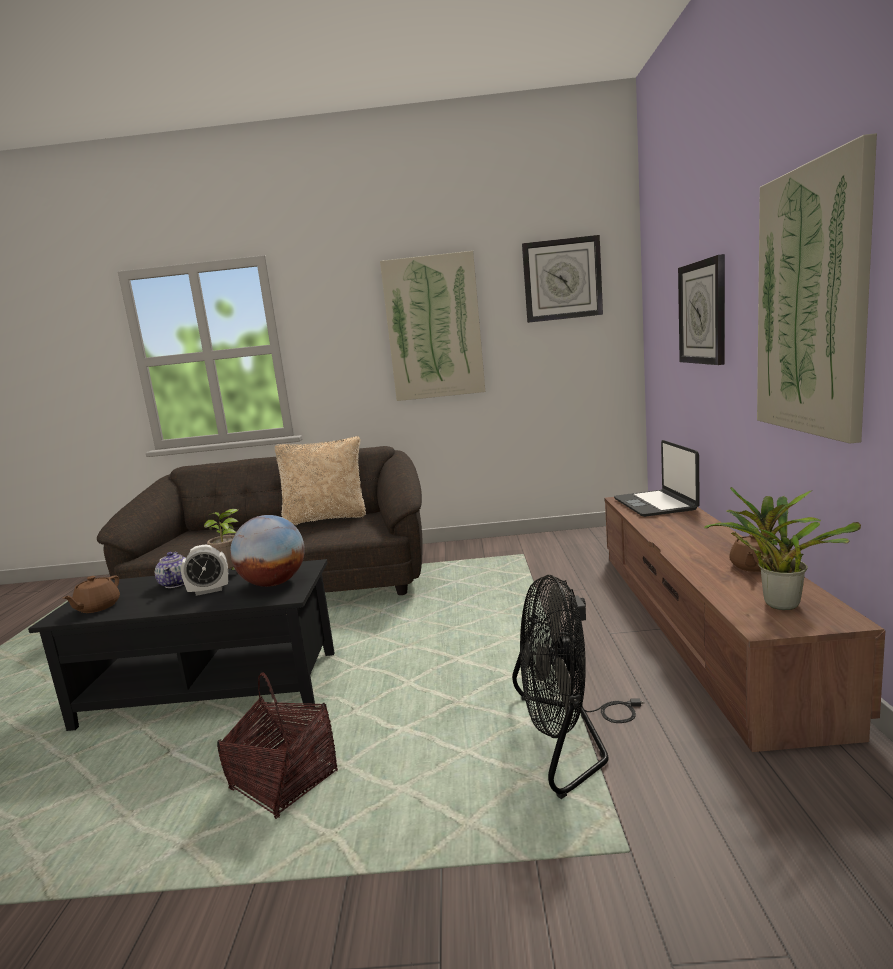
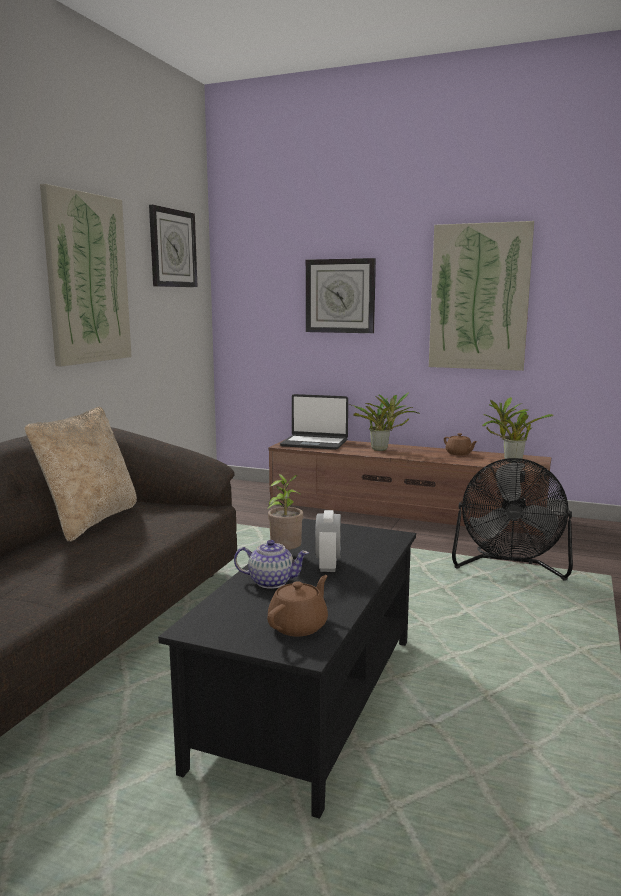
camera: 70 degrees left, 0 degrees up
brown teapot [63,575,120,613] -> brown teapot turned 90 degrees counterclockwise [267,575,328,636]
basket [217,672,338,819] -> none
globe [230,515,305,587] -> none
none -> potted plant [349,392,419,451]

